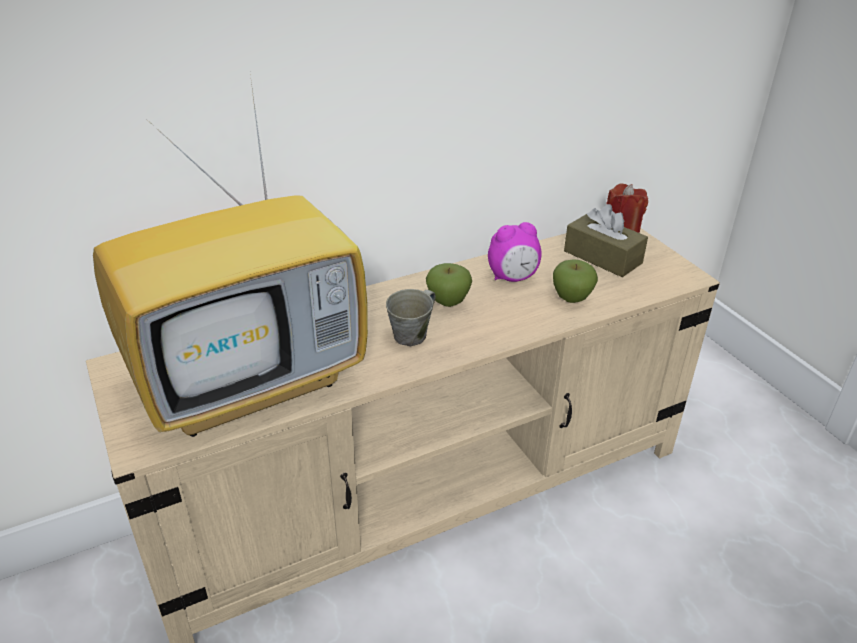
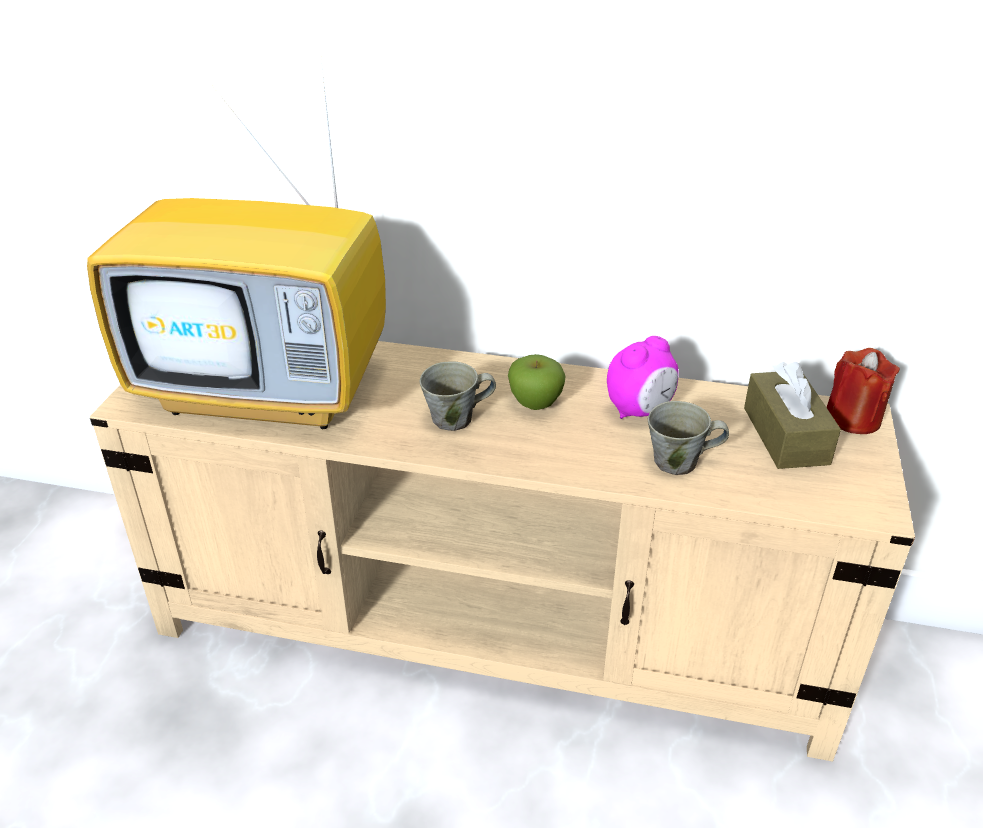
camera: 40 degrees right, 0 degrees up
alarm clock [488,222,542,282] -> alarm clock turned 60 degrees counterclockwise [607,336,678,419]
apple [553,259,598,303] -> grey mug [648,401,729,475]

